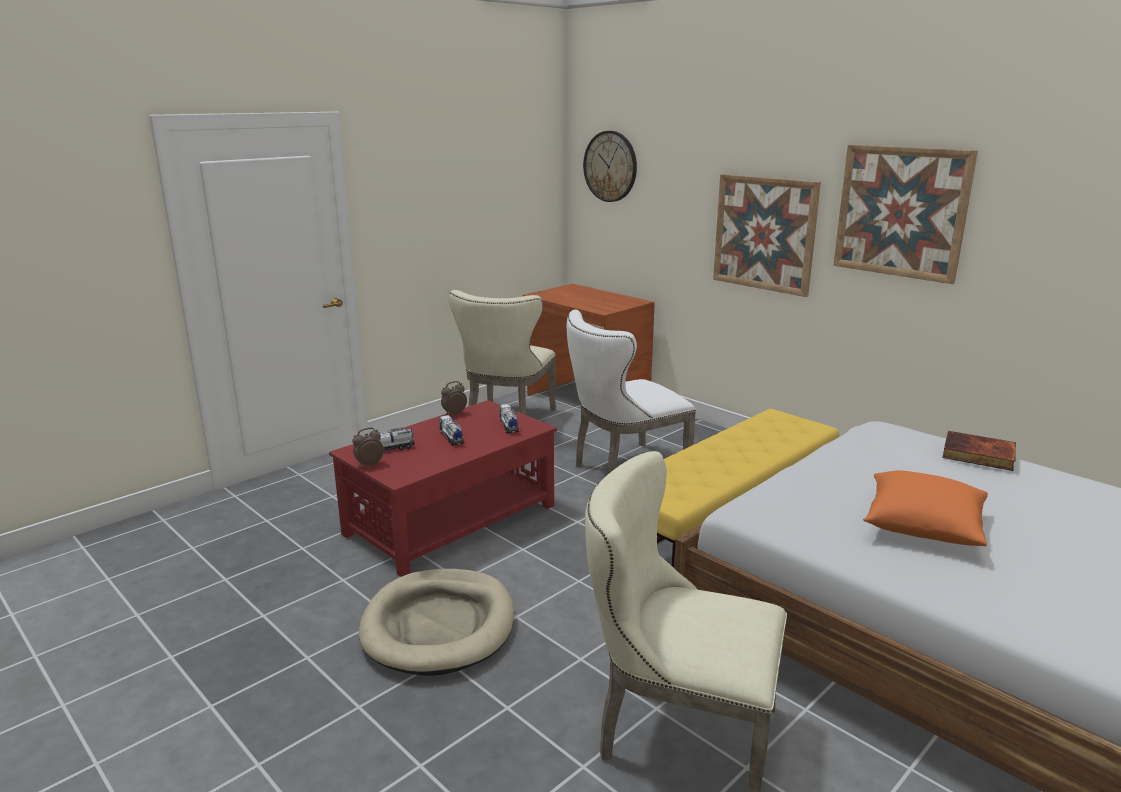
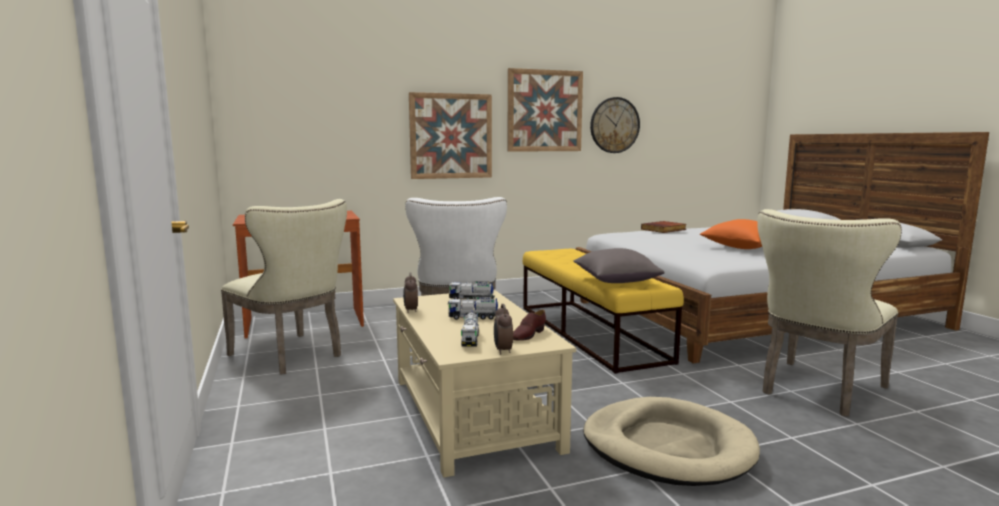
camera: 65 degrees left, 10 degrees down
red coffee table [329,400,557,577] -> beige coffee table [393,290,576,478]
wall clock [583,131,637,202] -> wall clock moved to [590,97,640,153]
none -> brown shoe [513,310,546,341]
none -> grey pillow [573,248,665,283]

